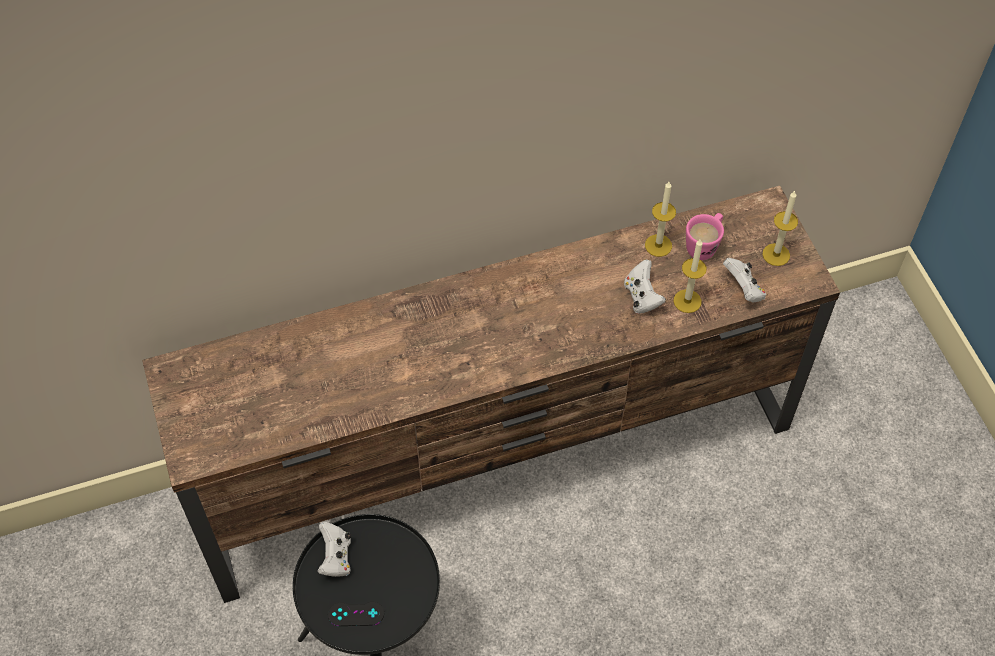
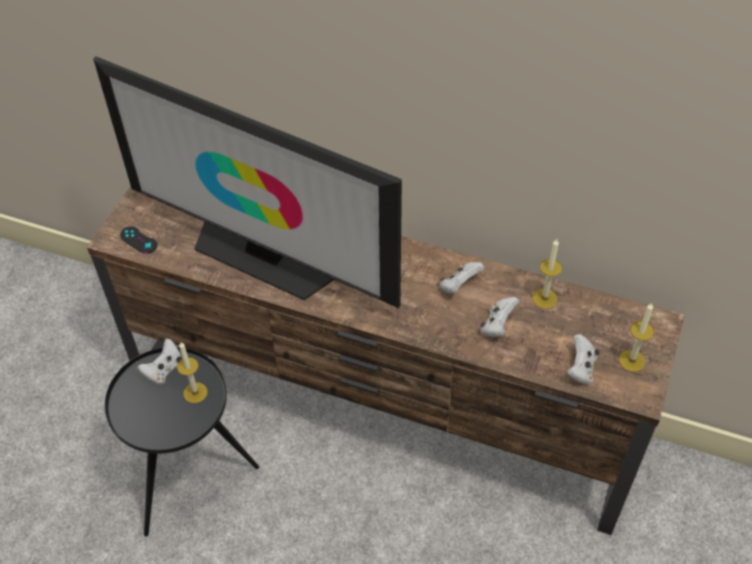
camera: 40 degrees right, 5 degrees down
black game controller [328,602,384,626] -> black game controller moved to [120,226,157,254]
candle [673,239,707,313] -> candle moved to [177,342,208,403]
pink mug [686,213,724,260] -> none
none -> television [93,56,402,308]
none -> white game controller [440,262,484,293]

